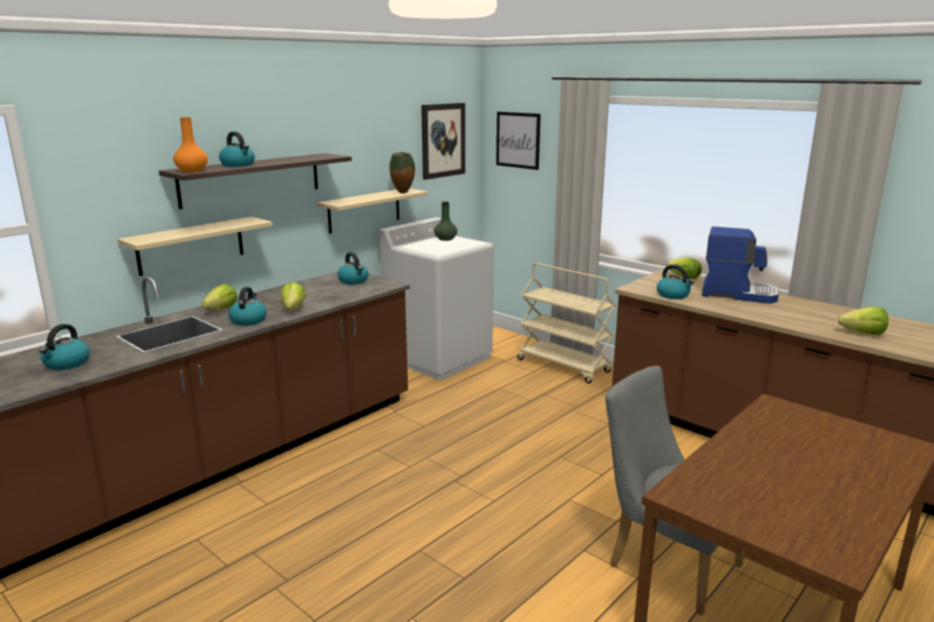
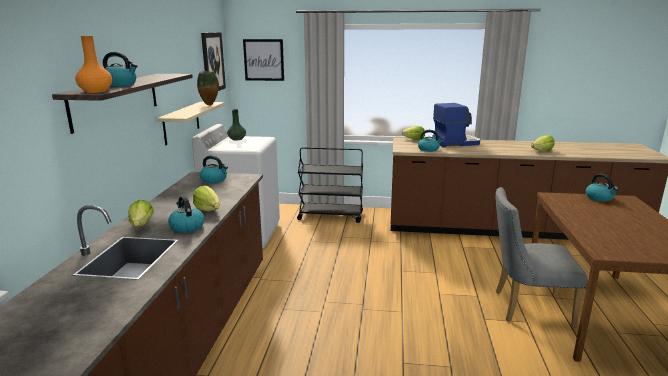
camera: 35 degrees left, 0 degrees up
kettle [39,324,89,370] -> kettle moved to [586,174,618,202]
beige shelf [117,217,273,276] -> none
beige cart [517,263,616,383] -> black cart [297,147,363,223]

